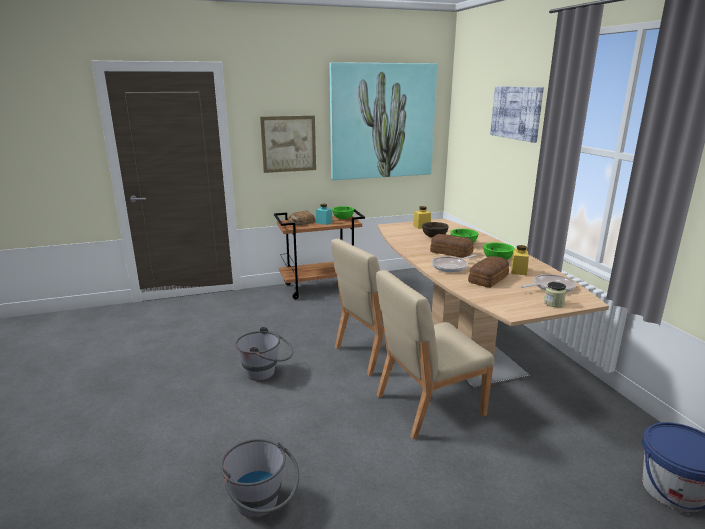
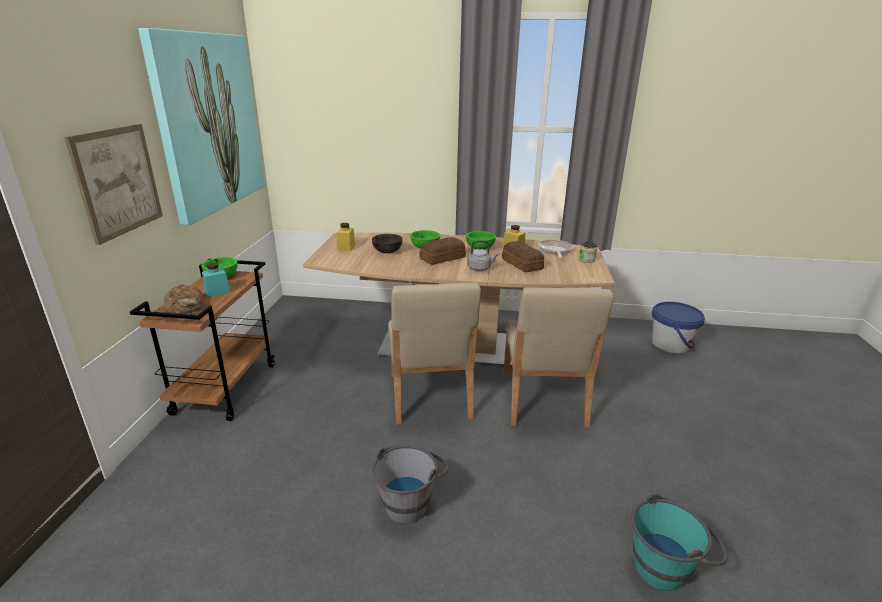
camera: 65 degrees left, 5 degrees up
grey bucket [220,439,299,518] -> turquoise bucket [631,493,728,591]
frying pan [432,254,477,272] -> grey kettle [467,240,499,271]
picture [490,86,544,143] -> none

